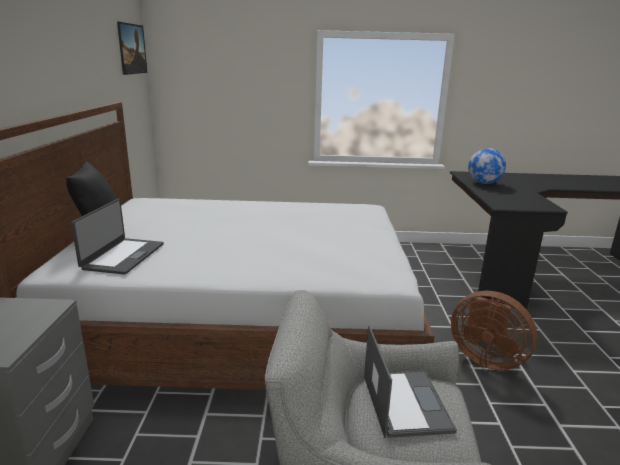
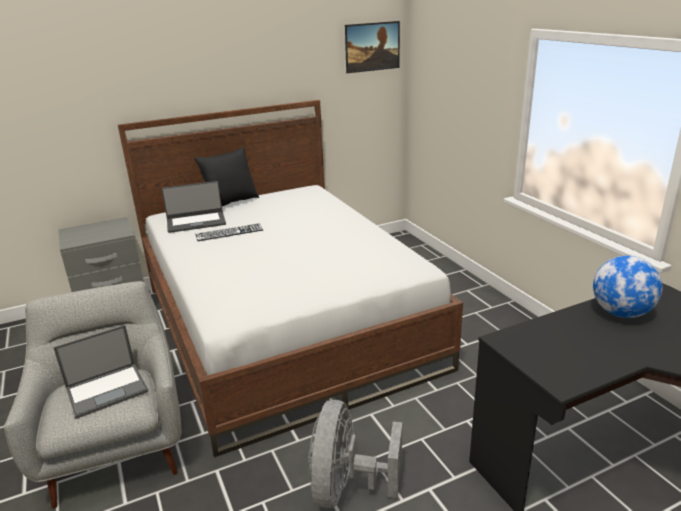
camera: 65 degrees right, 5 degrees up
brown fan [451,291,537,370] -> grey fan [308,400,402,508]
none -> keyboard [195,224,263,241]

